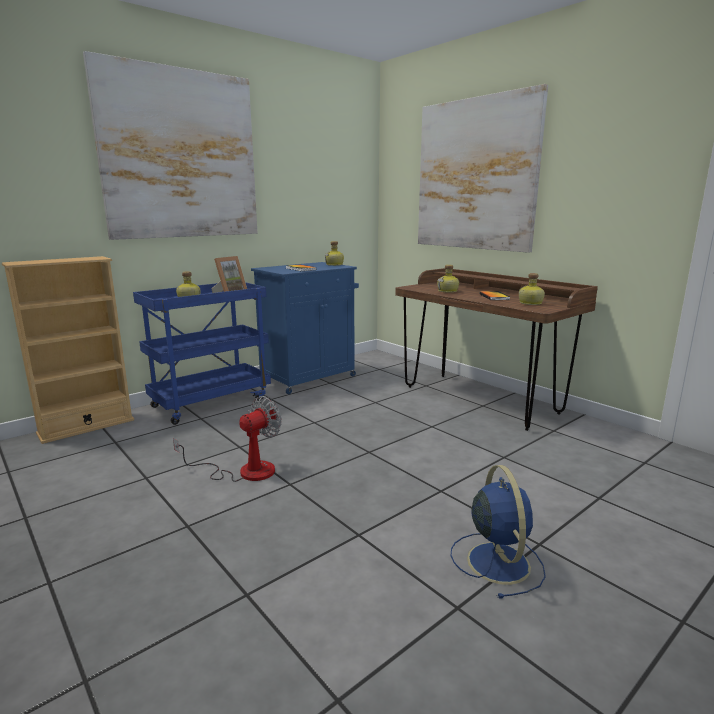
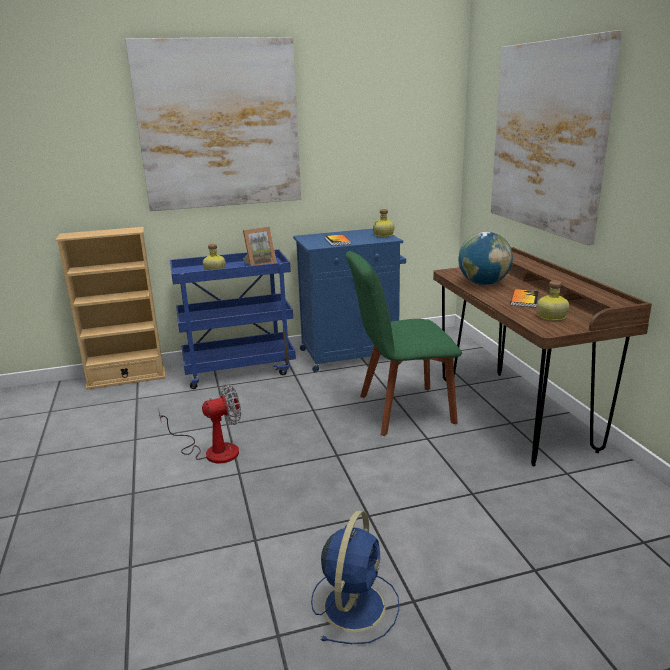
camera: 25 degrees right, 5 degrees up
bottle [437,265,459,293] -> globe [459,232,513,285]
none -> green chair [346,251,462,436]

